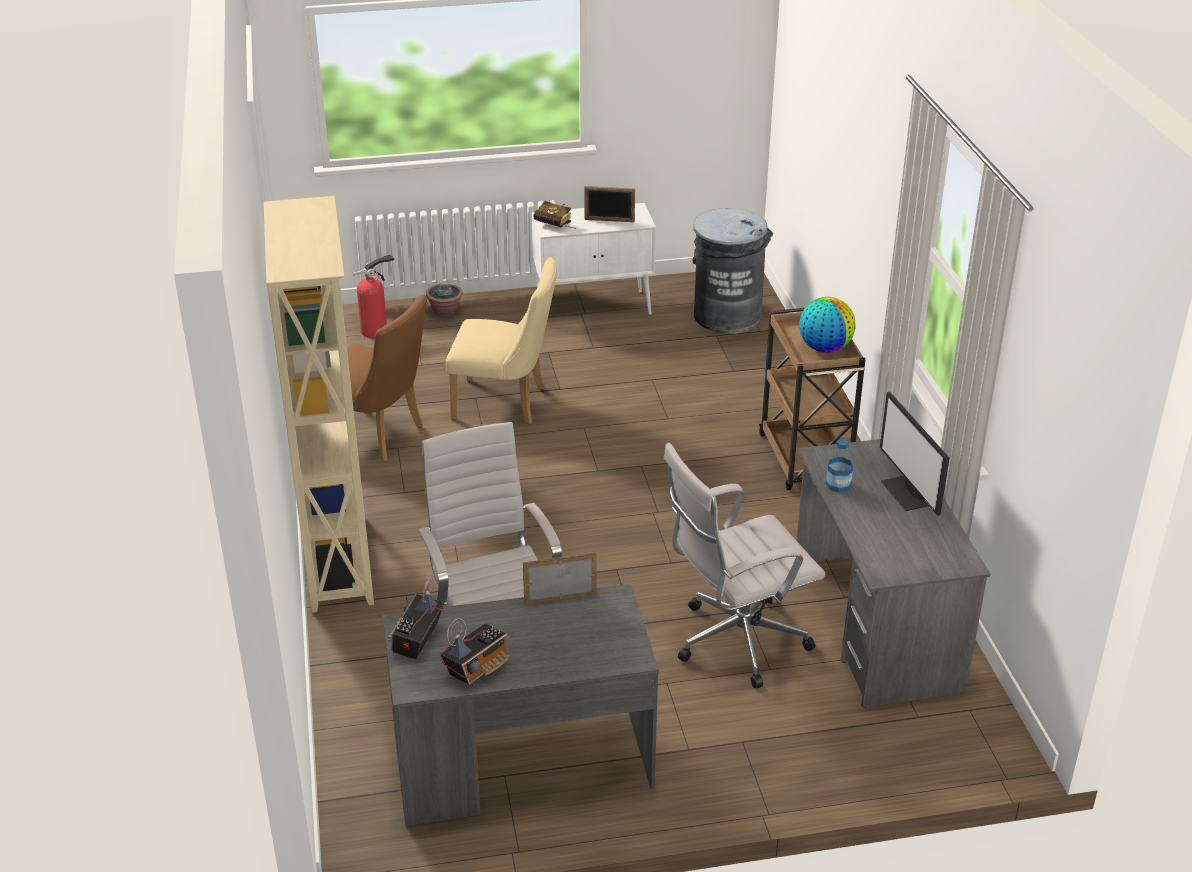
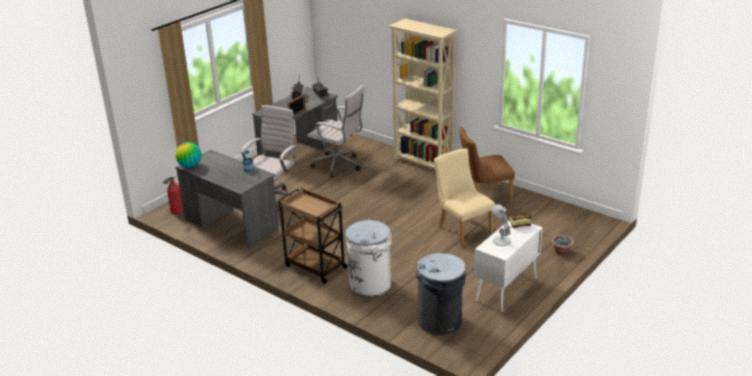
camera: 140 degrees right, 5 degrees down
fire extinguisher [353,254,394,338] -> fire extinguisher moved to [163,175,184,215]
beige chair [446,257,557,425] -> beige chair turned 90 degrees clockwise [434,148,495,246]
picture frame [584,186,635,222] -> white table lamp [492,204,511,246]
globe [799,297,856,353] -> globe moved to [175,142,201,168]
monitor [880,392,949,516] -> none
none -> white trash can [345,220,391,297]

